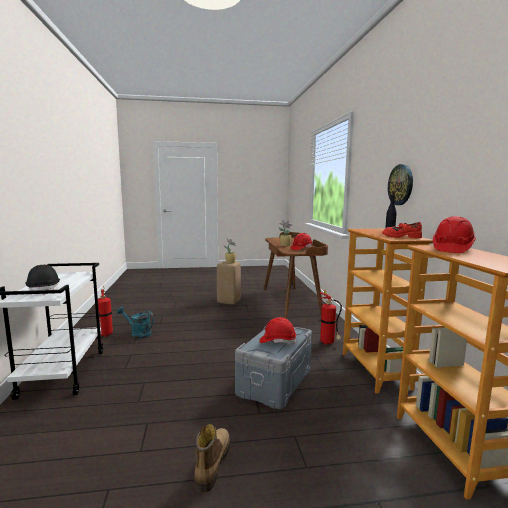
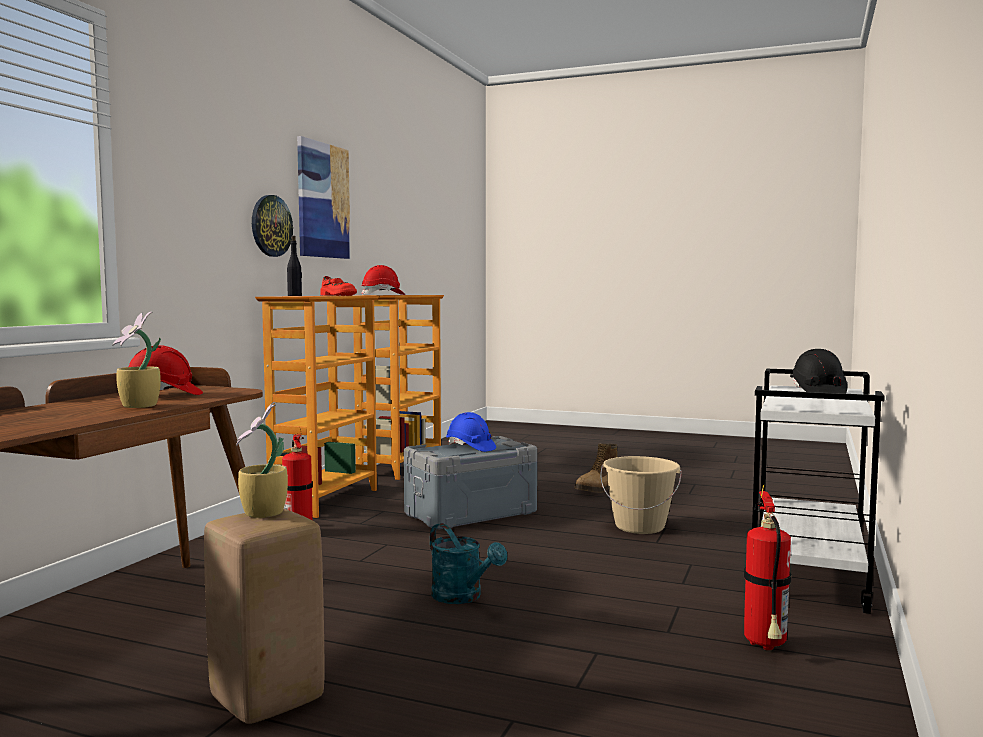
camera: 150 degrees left, 5 degrees down
turquoise watering can [117,307,154,339] -> turquoise watering can moved to [430,523,507,604]
red hard hat [259,317,296,345] -> blue hard hat [446,412,496,452]
none -> picture [297,136,351,259]
none -> beige bucket [600,456,682,534]

